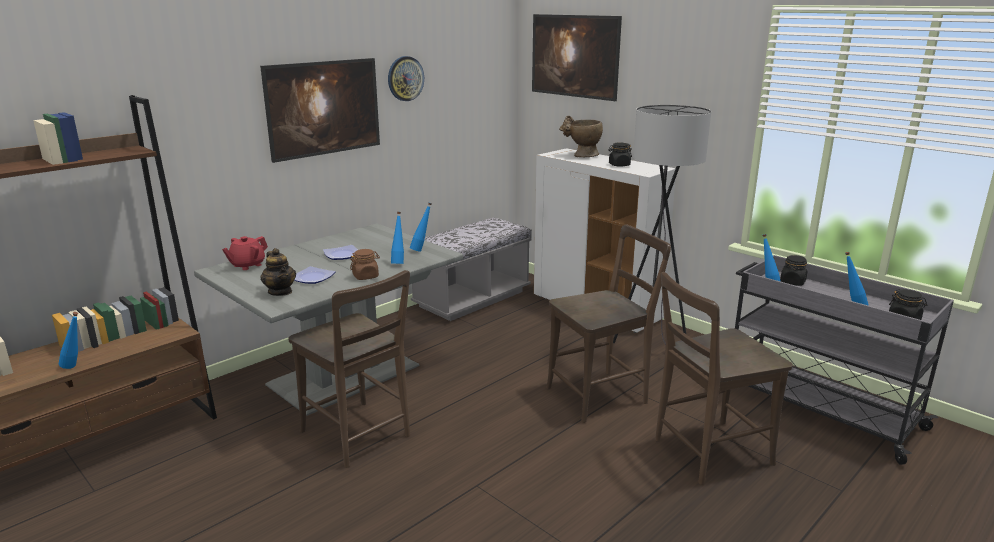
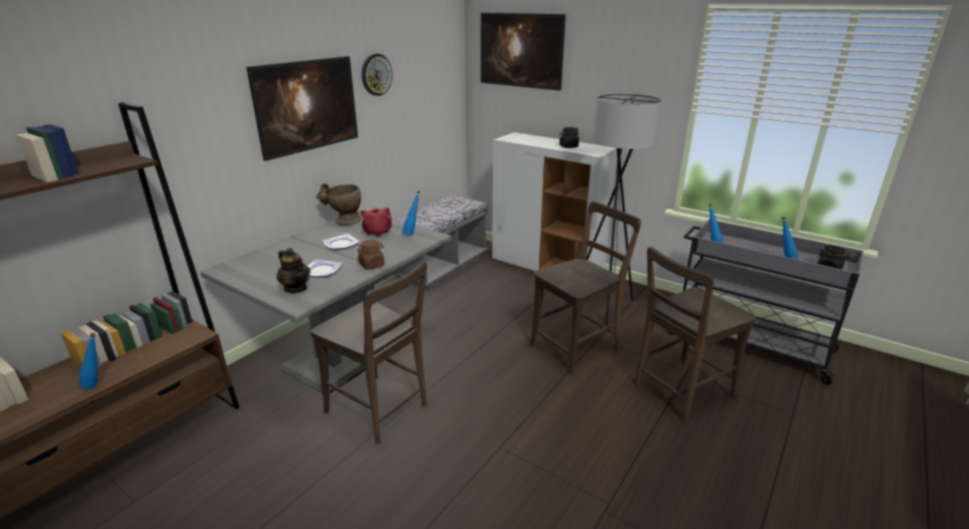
camera: 10 degrees left, 5 degrees up
red teapot [222,236,268,270] -> red teapot moved to [361,207,392,237]
blue bottle [391,212,404,264] -> none
beige vase [559,116,603,158] -> beige vase moved to [316,183,362,225]
black jar [780,255,807,286] -> none

